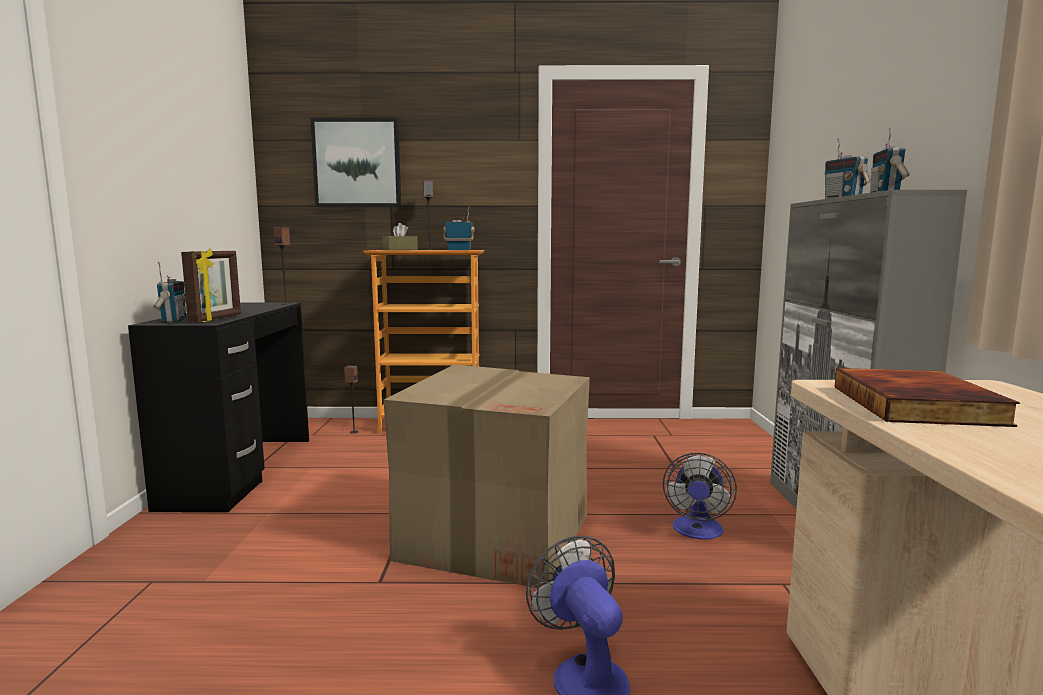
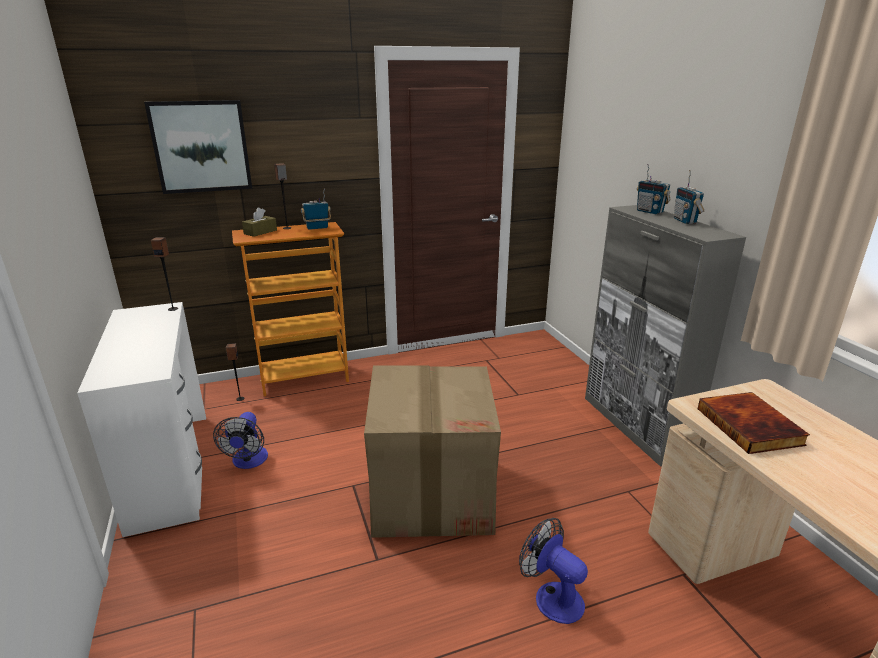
camera: 20 degrees left, 15 degrees up
black desk [128,302,309,512] -> white desk [77,302,206,537]
radio [153,261,187,323] -> none
picture frame [181,248,241,322] -> none
fan [663,453,737,540] -> fan moved to [213,412,268,469]

